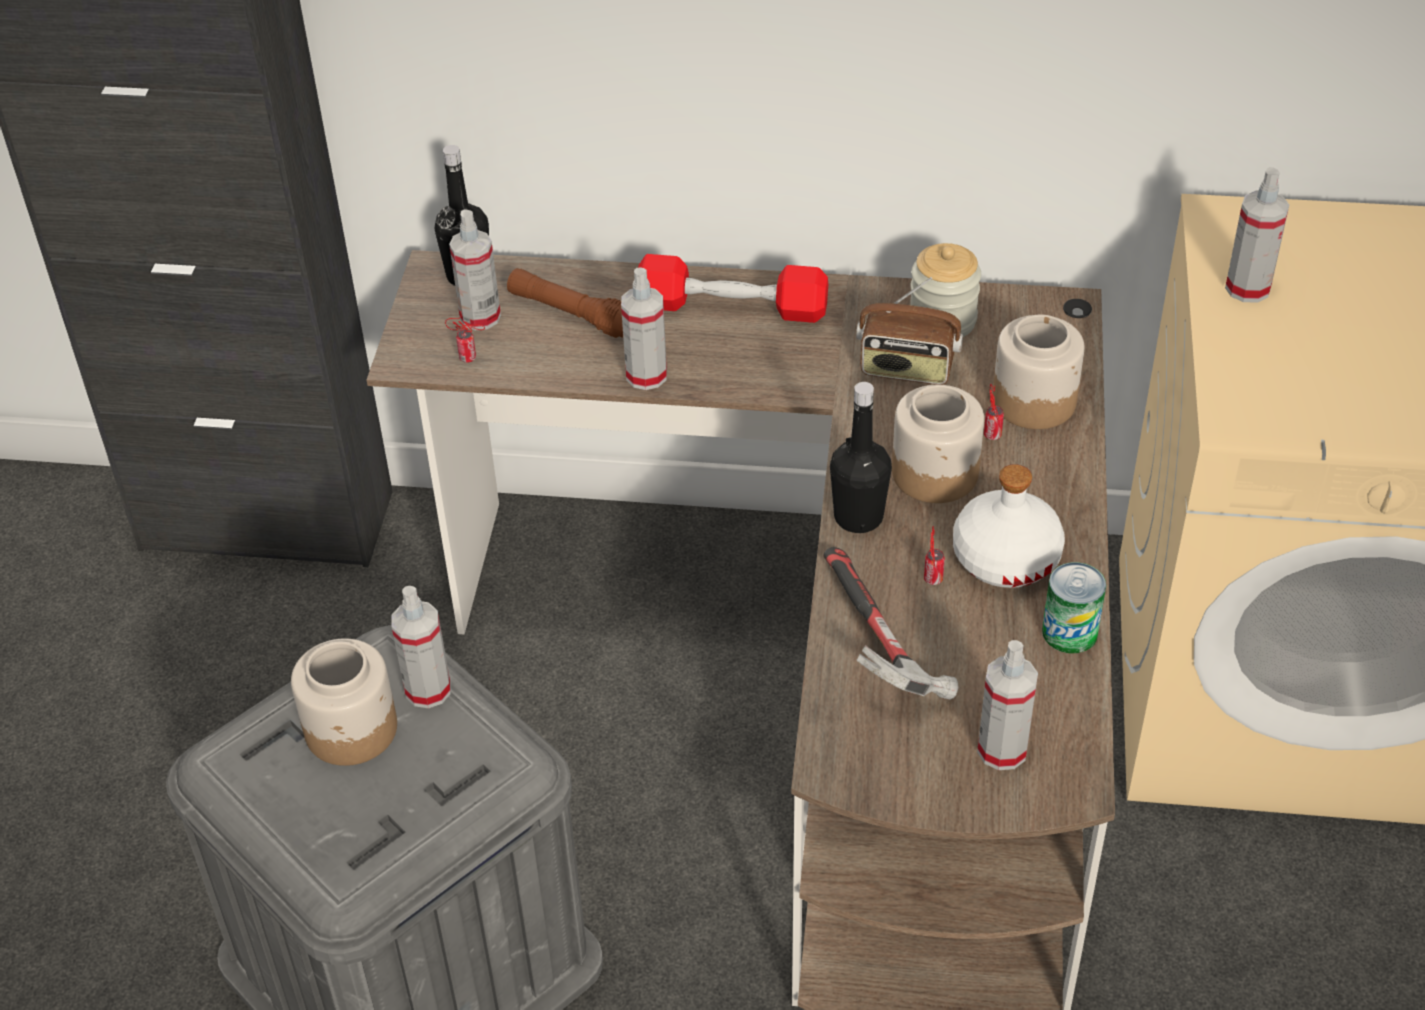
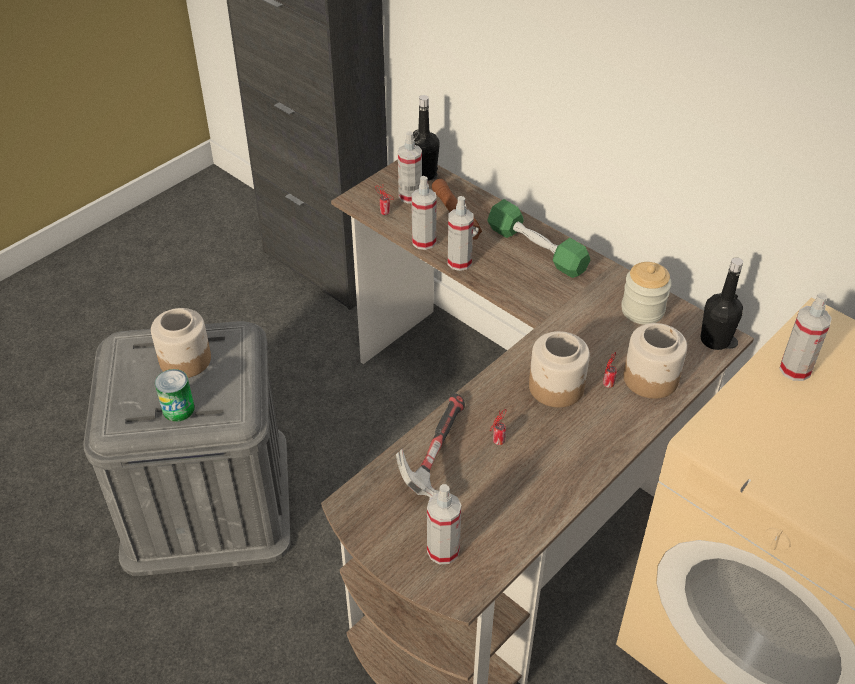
camera: 35 degrees right, 0 degrees up
spray bottle [391,586,451,708] -> spray bottle moved to [411,176,437,250]
red dumbbell [638,254,828,323] -> green dumbbell [487,199,590,278]
black bottle [830,382,892,533] -> black bottle moved to [701,257,743,350]
radio [856,277,963,385] -> none
white bottle [953,464,1065,588] -> none
can [1042,562,1106,653] -> can moved to [155,369,195,422]

